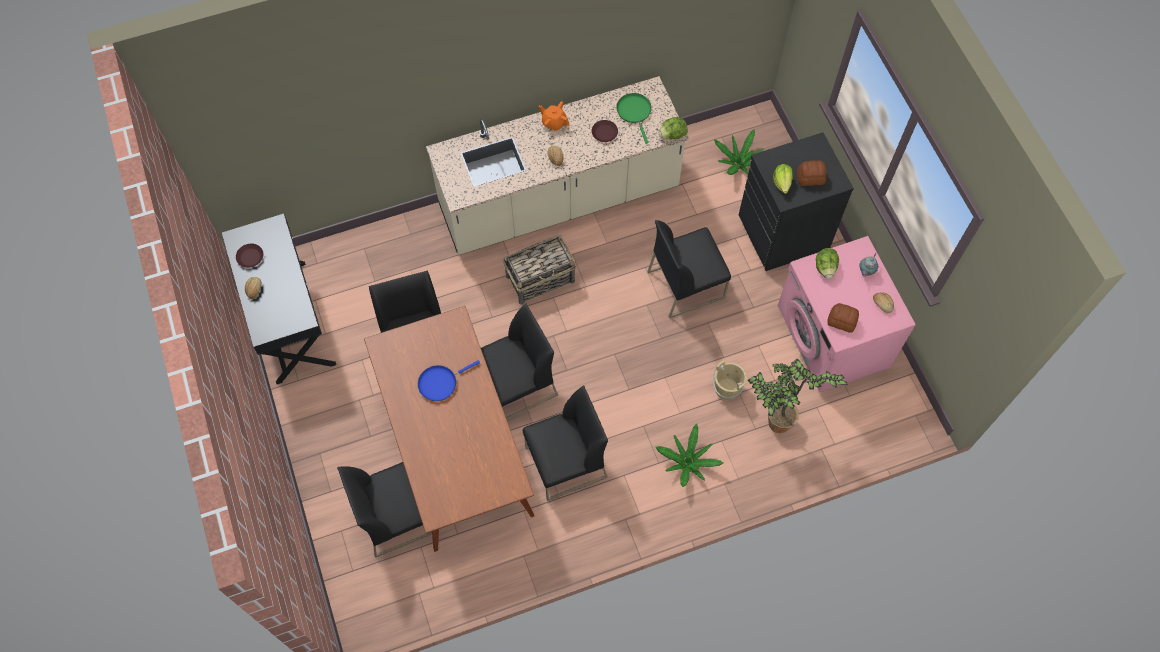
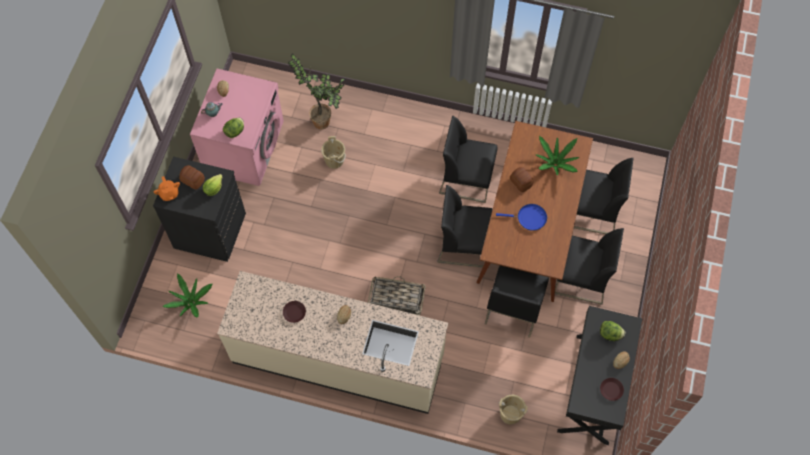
camera: 145 degrees left, 0 degrees up
orange teapot [538,101,569,131] -> orange teapot moved to [153,176,180,201]
green frying pan [616,93,652,144] -> none
black chair [647,220,731,318] -> black chair moved to [555,228,624,305]
potted plant [656,424,723,487] -> potted plant moved to [536,136,580,176]
lettuce [659,117,688,140] -> lettuce moved to [600,321,625,341]
bread [827,303,859,333] -> bread moved to [510,167,534,192]
none -> beige bucket [499,395,528,424]

